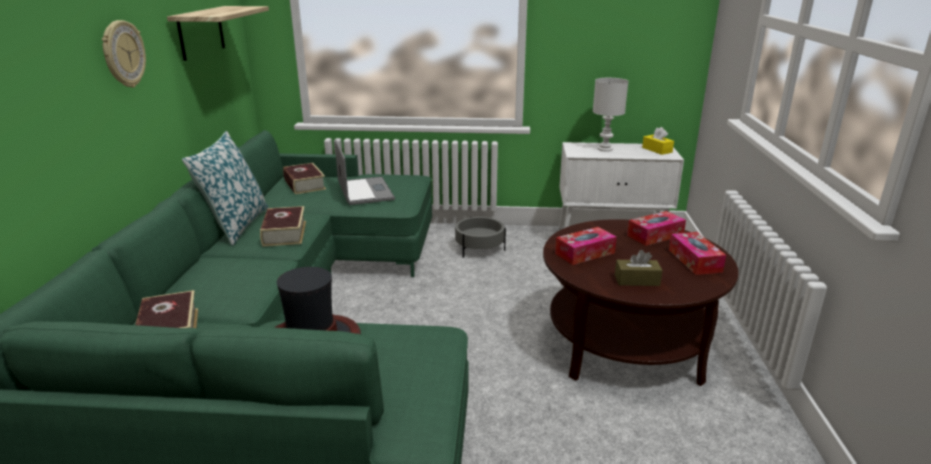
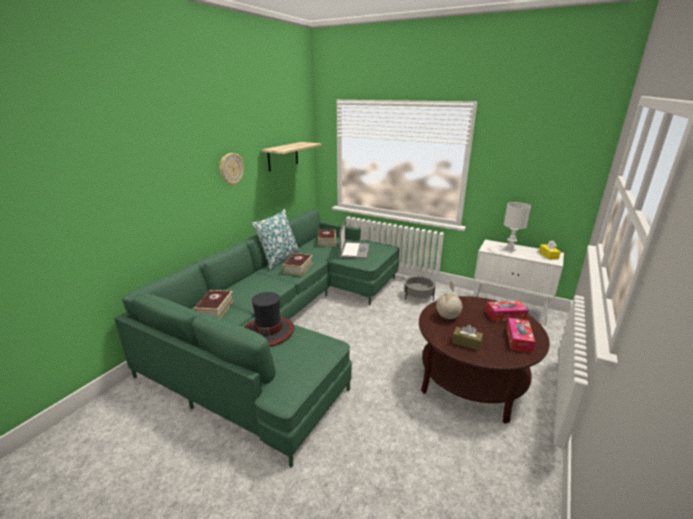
camera: 25 degrees right, 0 degrees up
tissue box [555,227,617,265] -> globe [436,280,462,319]

